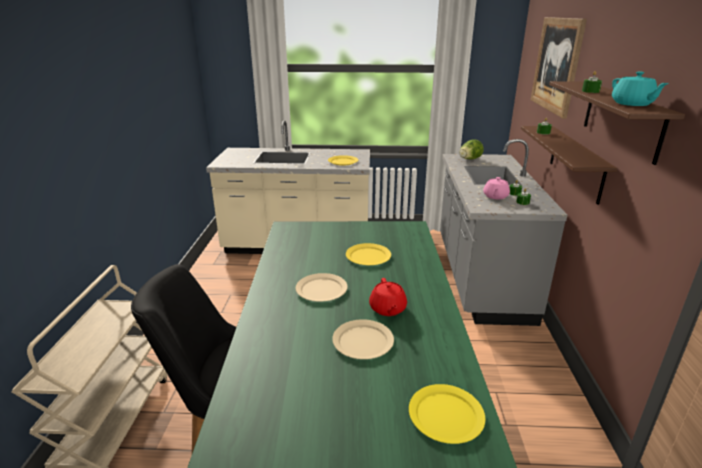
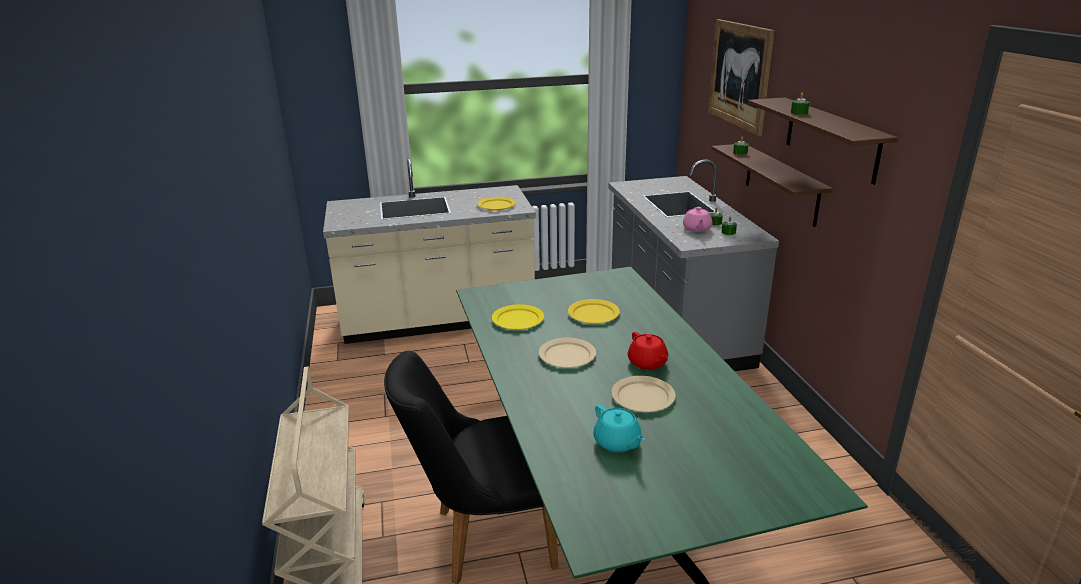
camera: 15 degrees left, 0 degrees up
yellow plate [409,384,486,444] -> yellow plate moved to [492,304,544,329]
lettuce [459,139,484,160] -> none
turquoise teapot [612,72,669,106] -> turquoise teapot moved to [594,405,645,452]

